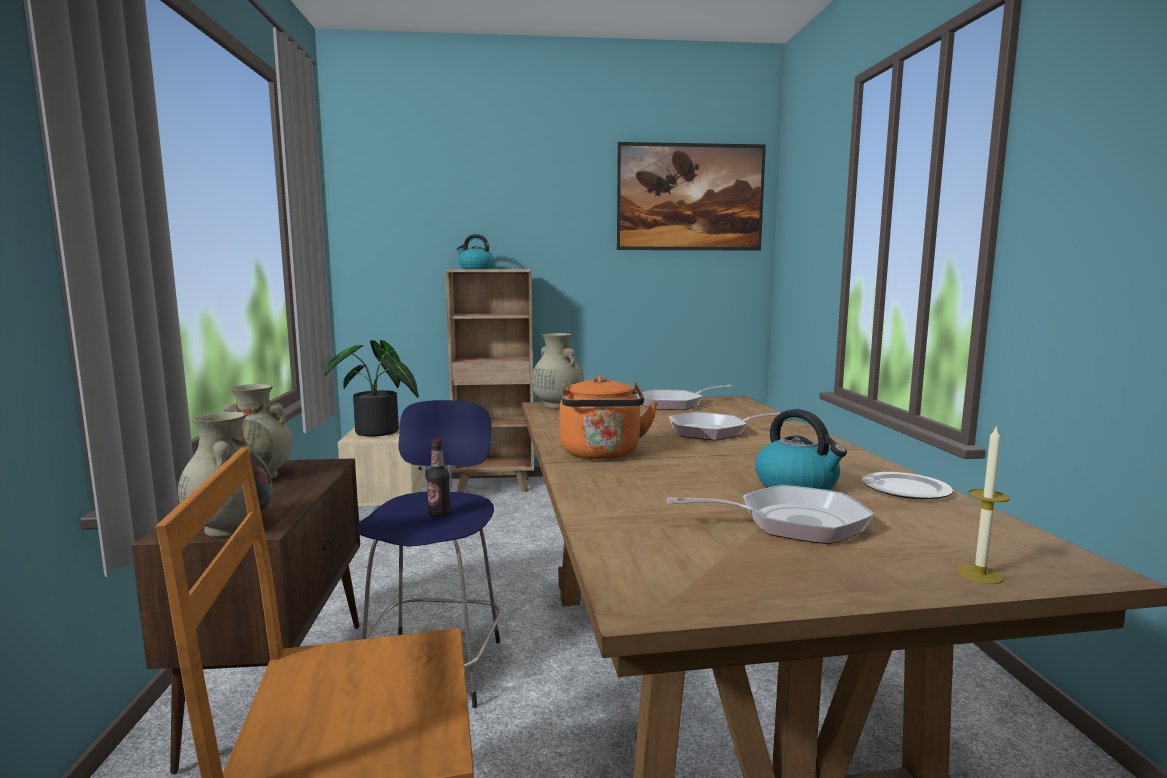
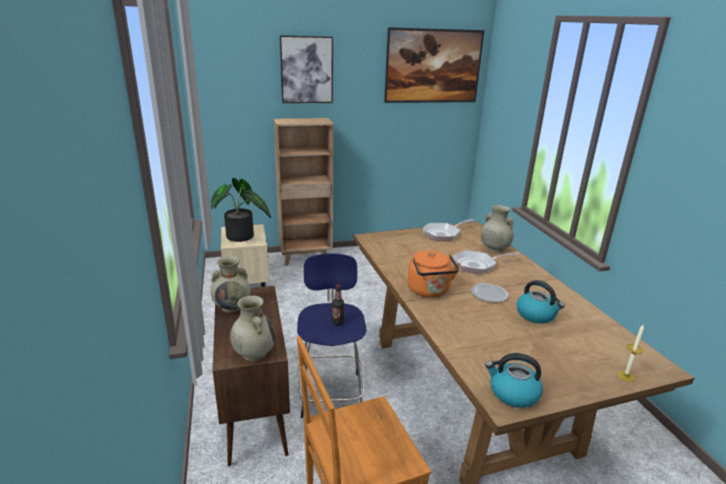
camera: 10 degrees left, 15 degrees up
kettle [457,234,494,269] -> kettle moved to [485,353,543,408]
beige vase [531,333,584,409] -> beige vase moved to [481,205,514,253]
frying pan [667,485,874,544] -> none
plate [862,472,953,499] -> plate moved to [471,283,508,302]
none -> picture [280,35,333,103]

